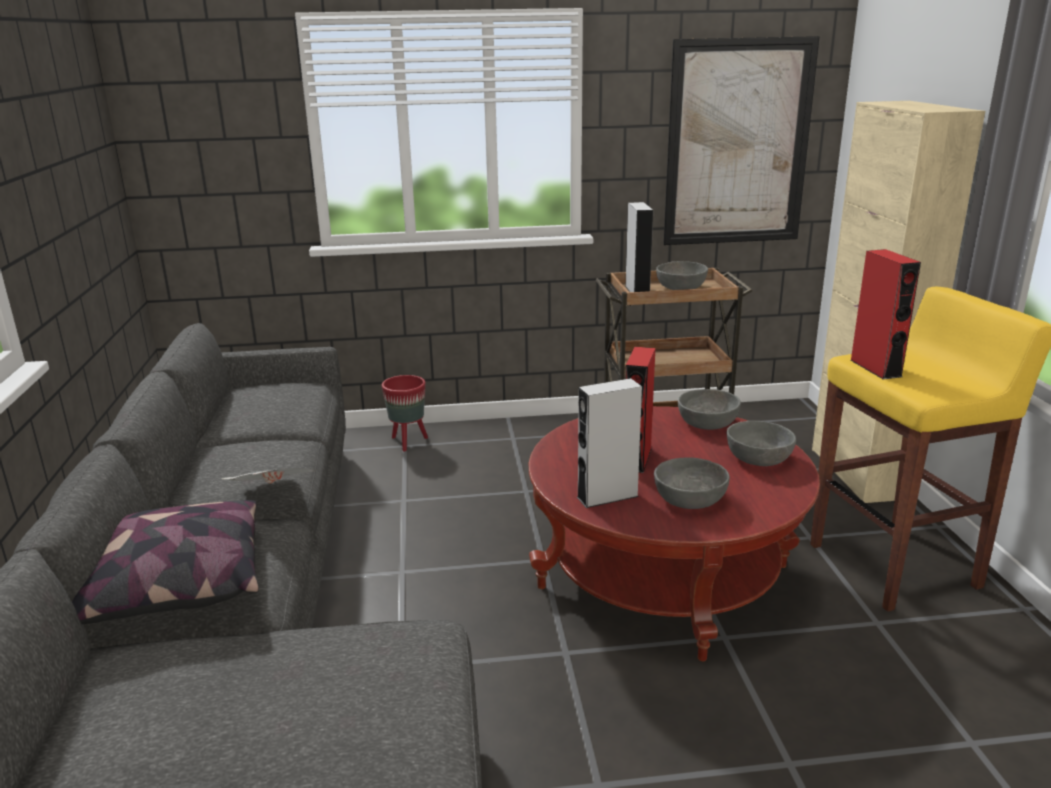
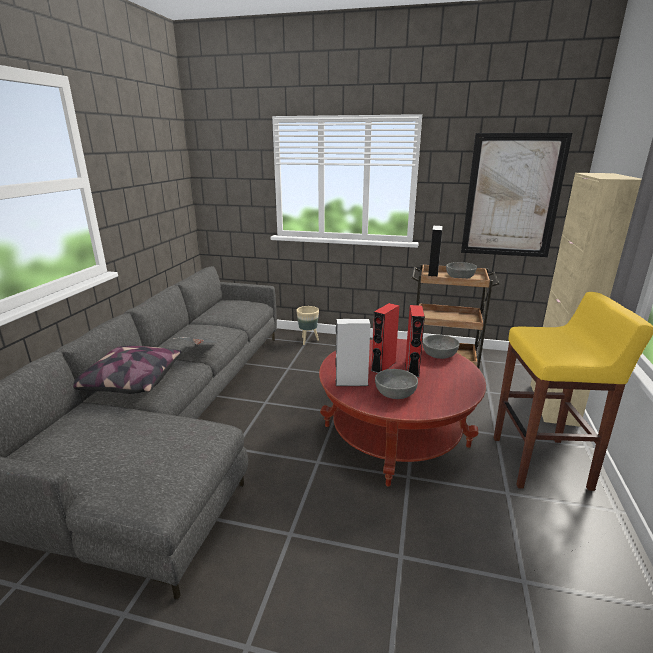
camera: 20 degrees right, 0 degrees up
red planter [382,375,428,452] -> beige planter [296,306,319,345]
grey bowl [727,421,796,466] -> none
red speaker [850,249,921,380] -> red speaker moved to [405,305,425,377]

